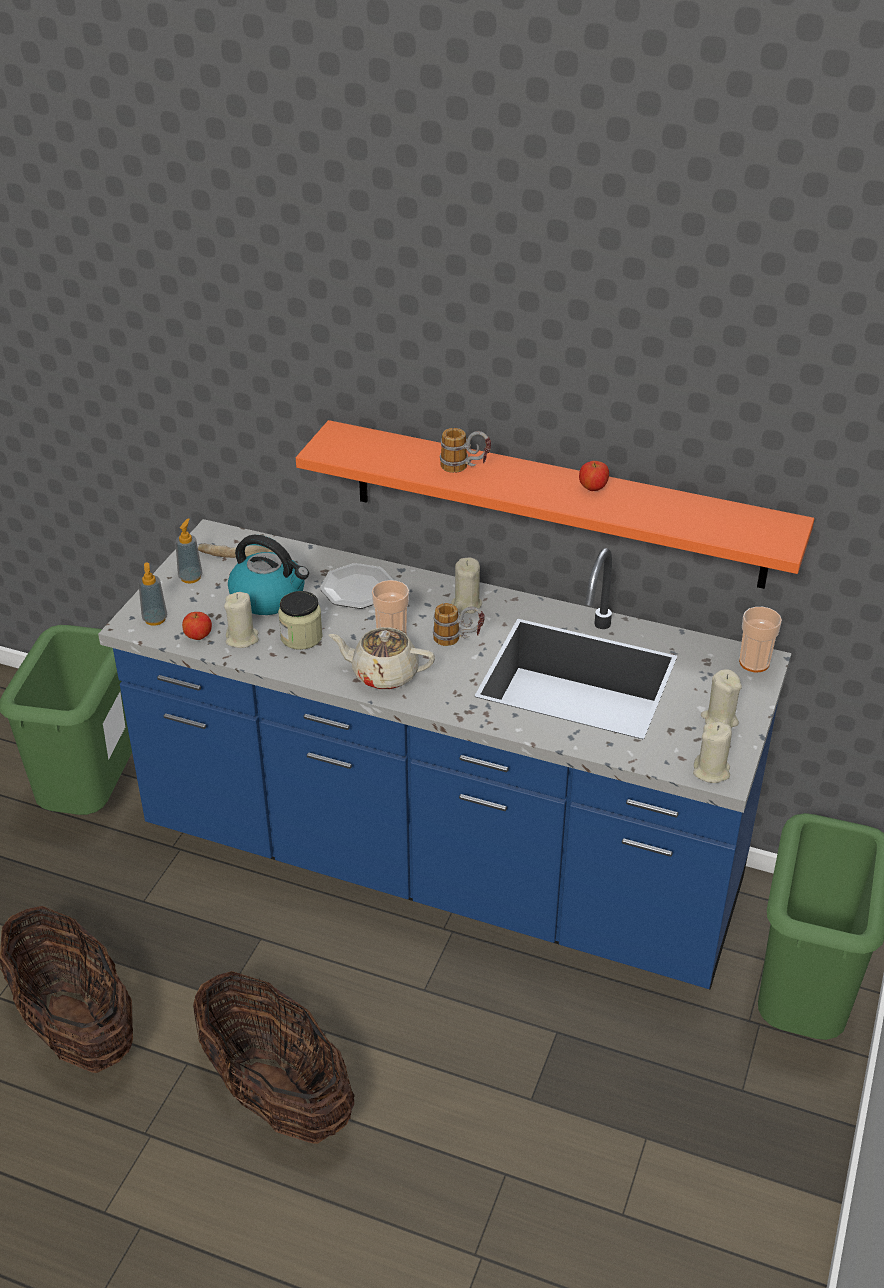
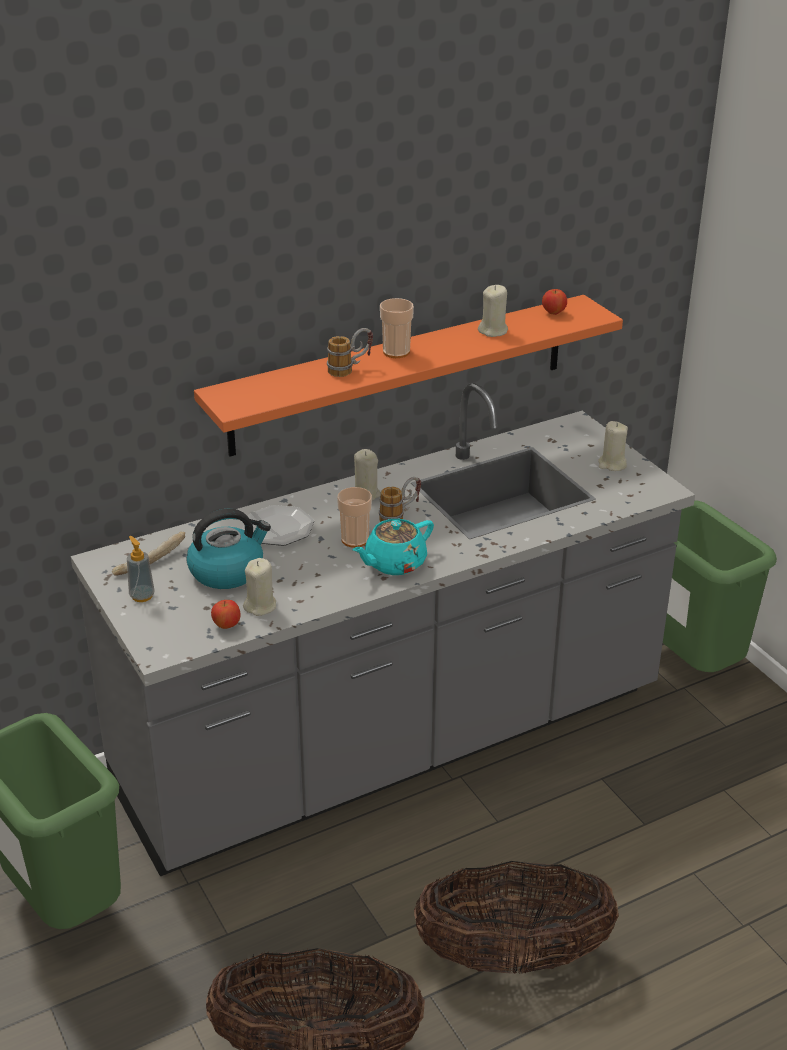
camera: 50 degrees left, 5 degrees down
blue counter [98,519,792,989] -> grey counter [71,383,695,877]
soap dispenser [138,563,167,626] -> none
jar [278,591,323,650] -> none
beige teapot [329,627,435,690] -> turquoise teapot [353,519,434,575]
apple [579,461,609,491] -> apple moved to [542,289,567,315]
beige candle [693,722,732,783] -> beige candle moved to [478,285,508,337]
cup [739,607,782,672] -> cup moved to [380,298,414,358]

